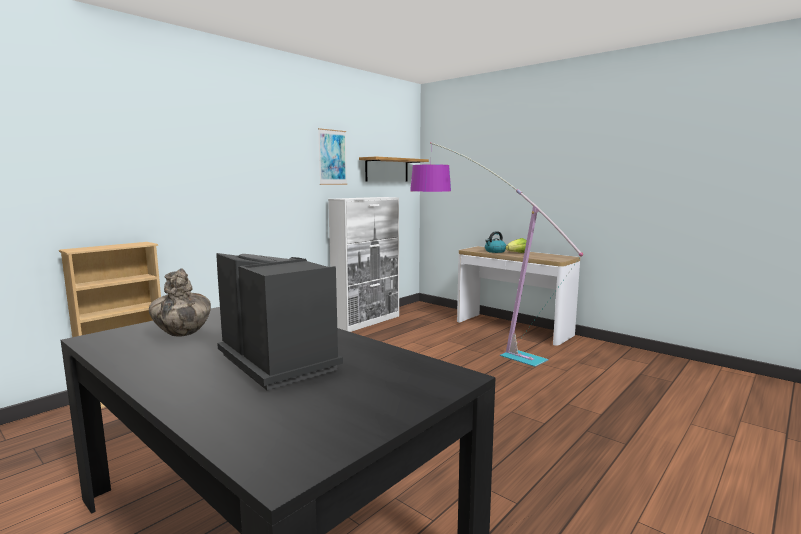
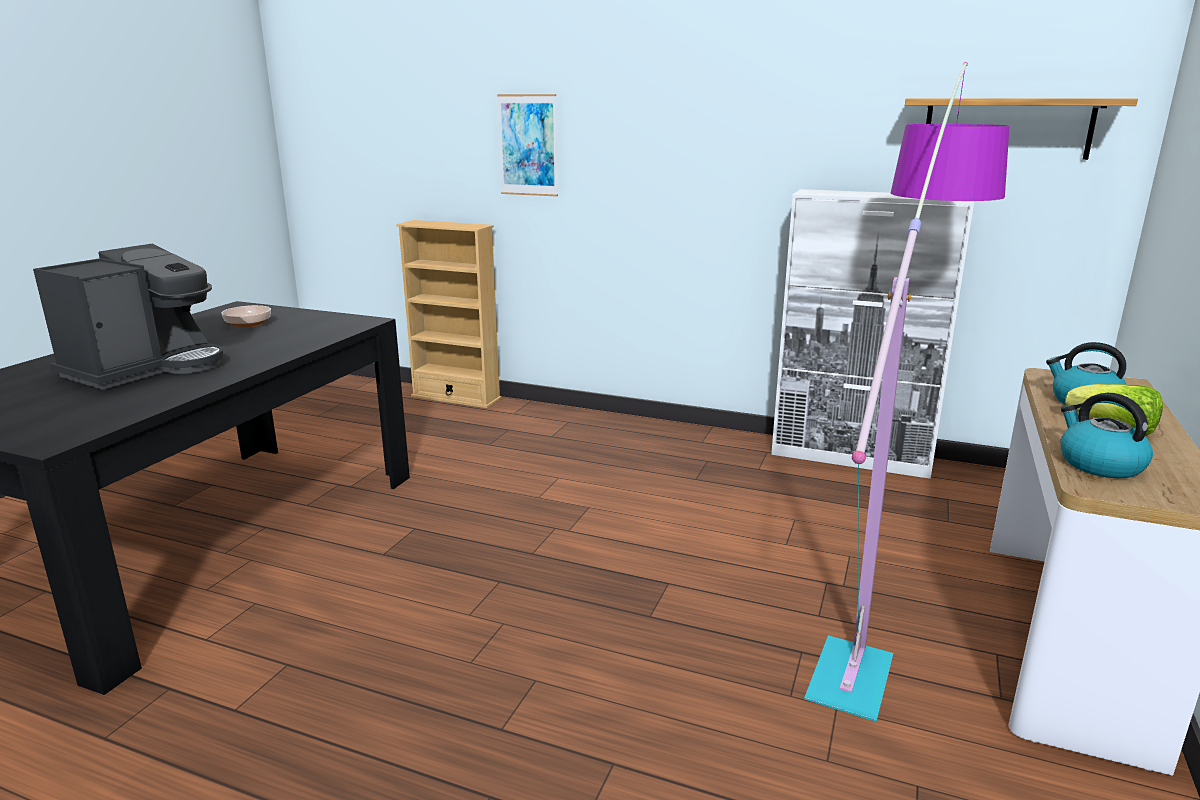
camera: 70 degrees right, 10 degrees up
vase [149,268,211,337] -> bowl [221,305,271,328]
picture [318,128,347,185] -> picture moved to [497,94,558,196]
none -> kettle [1060,393,1153,478]

